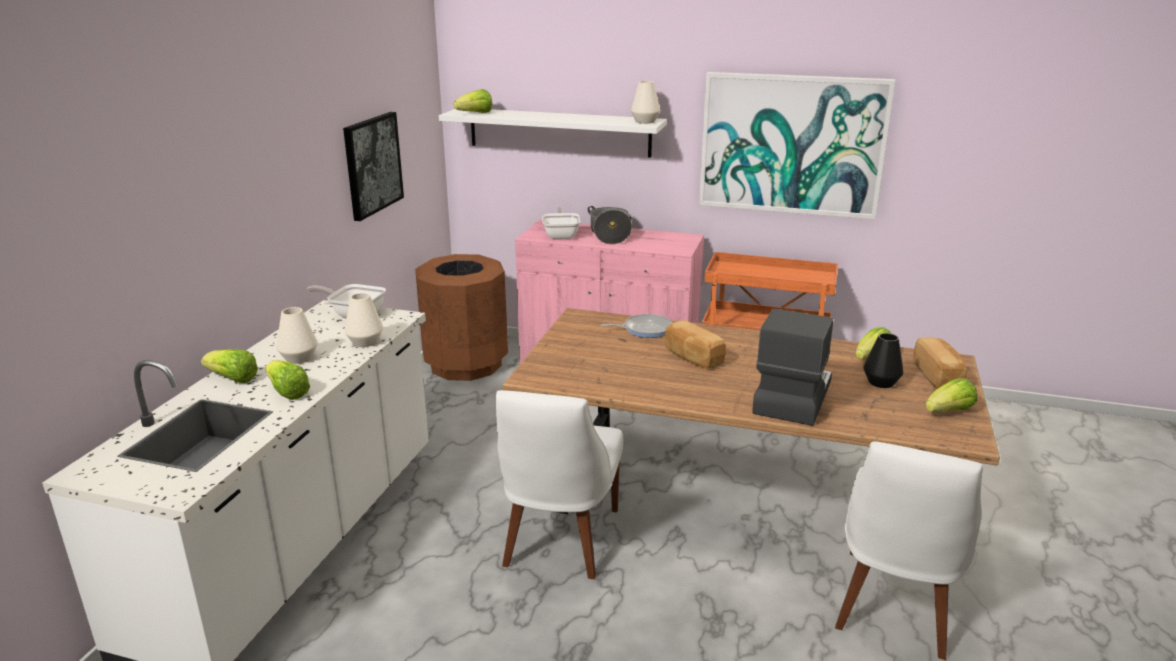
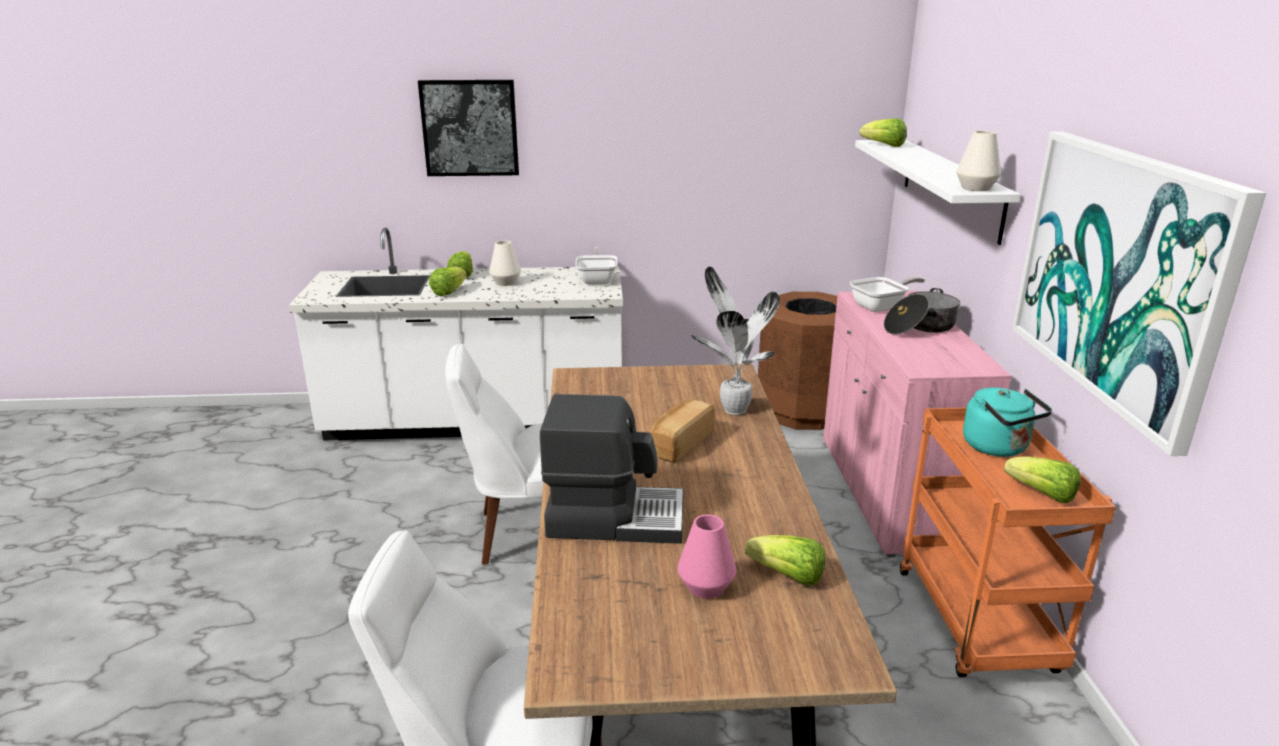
camera: 70 degrees right, 0 degrees up
picture [343,112,404,221] -> picture moved to [418,80,519,176]
white vase [344,293,383,347] -> none
frying pan [601,314,672,338] -> potted plant [691,267,780,415]
black vase [863,333,904,388] -> pink vase [678,514,736,599]
bread [913,337,967,389] -> none
lettuce [925,379,978,412] -> lettuce moved to [1004,457,1081,503]
none -> turquoise kettle [963,388,1052,457]

